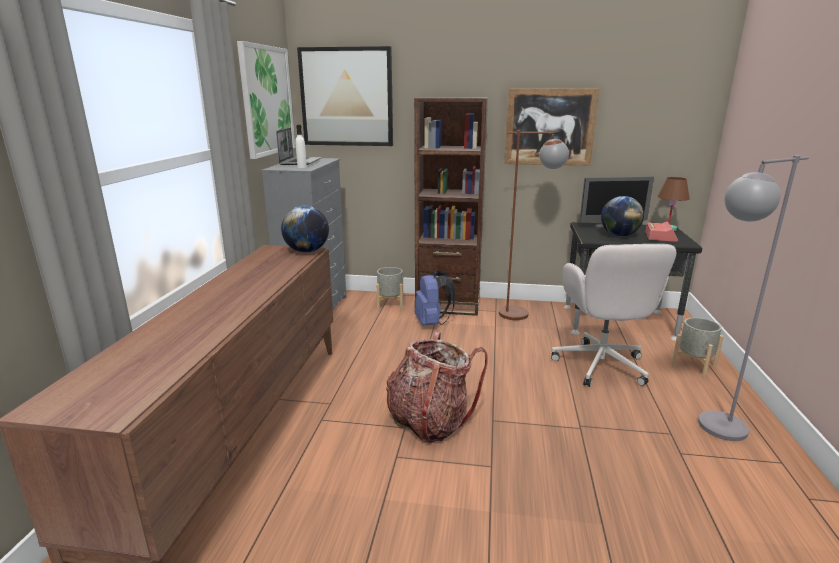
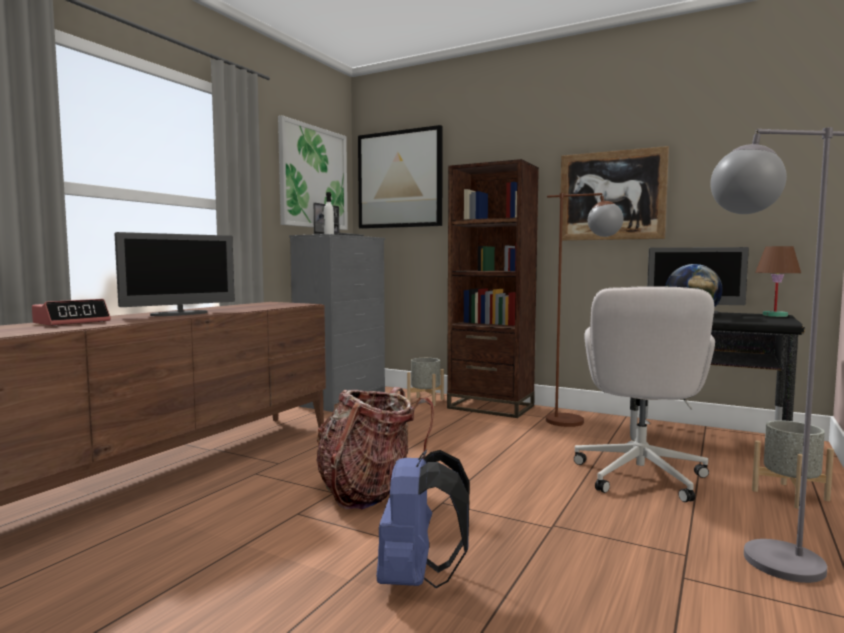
camera: 20 degrees right, 15 degrees down
globe [281,206,329,252] -> none
blue backpack [415,271,455,326] -> blue backpack moved to [377,450,470,588]
alarm clock [645,221,678,242] -> alarm clock moved to [32,299,111,326]
none -> monitor [115,232,235,316]

